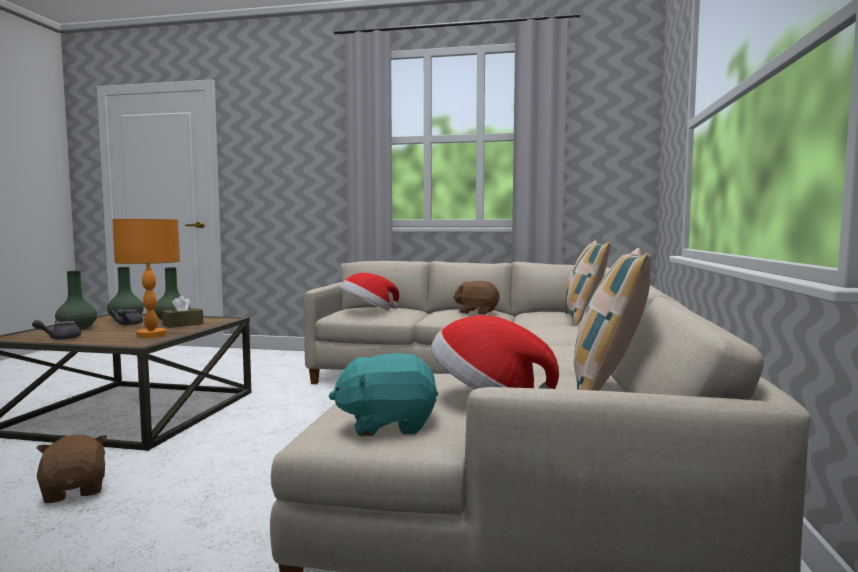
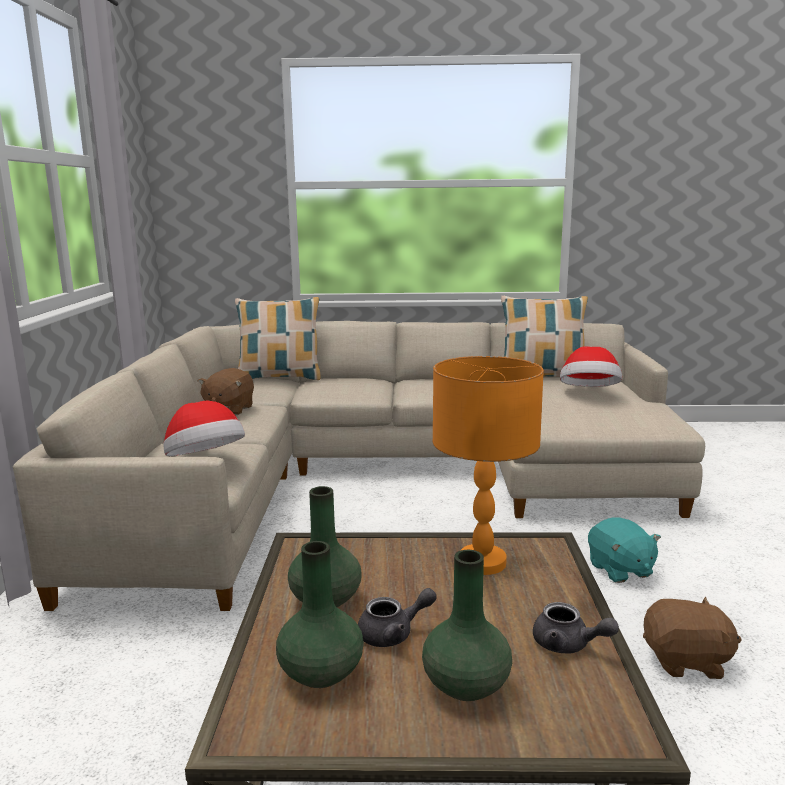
camera: 100 degrees left, 10 degrees up
brown plush toy [37,434,108,503] -> brown plush toy turned 135 degrees counterclockwise [643,597,742,679]
brown tissue box [162,296,204,328] -> none
turquoise plush toy [329,353,438,436] -> turquoise plush toy moved to [588,517,661,583]

